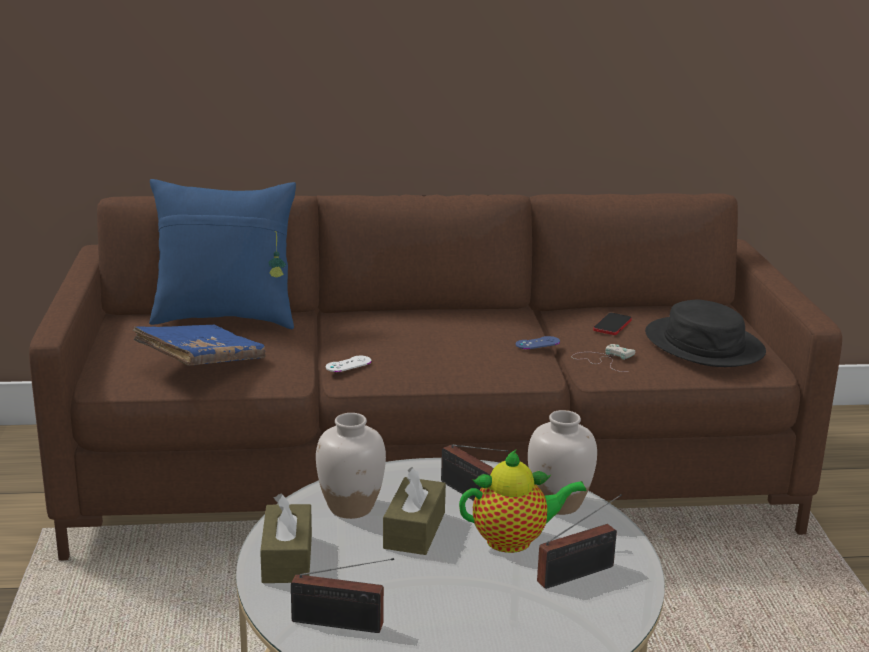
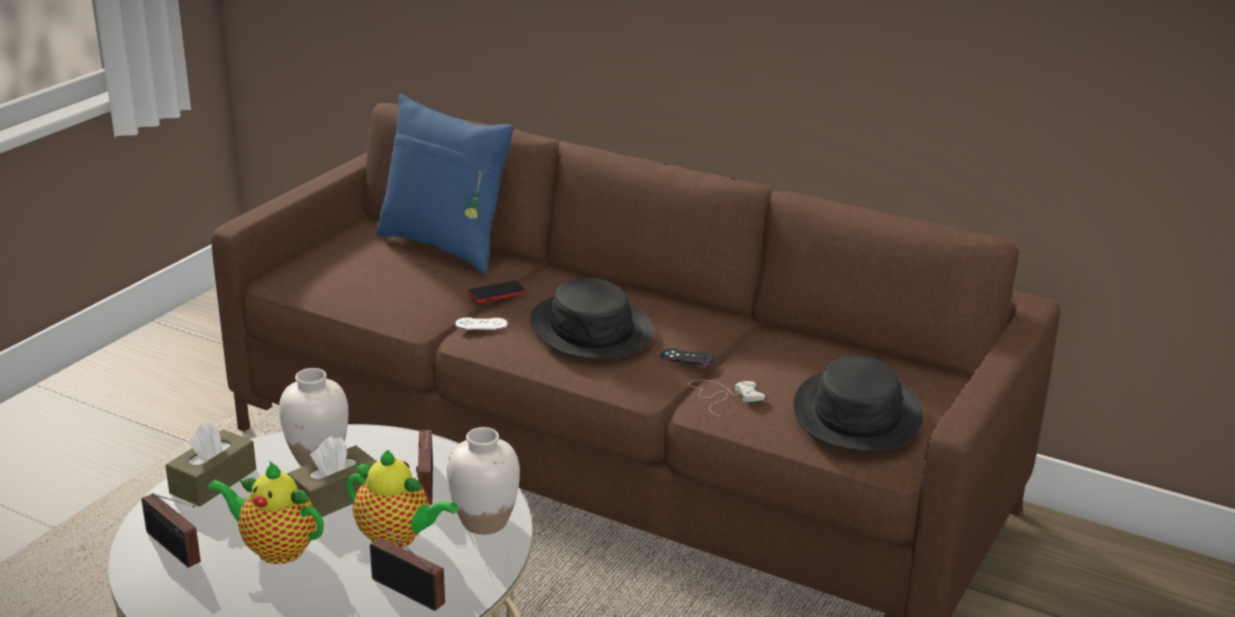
camera: 35 degrees right, 5 degrees up
blue book [133,325,266,365] -> none
blue game controller [516,336,560,349] -> black game controller [661,349,714,365]
radio [537,494,622,589] -> radio turned 150 degrees counterclockwise [362,511,445,611]
phone [593,313,632,335] -> phone moved to [468,281,526,303]
none -> teapot [207,461,324,564]
none -> black hat [530,278,653,359]

